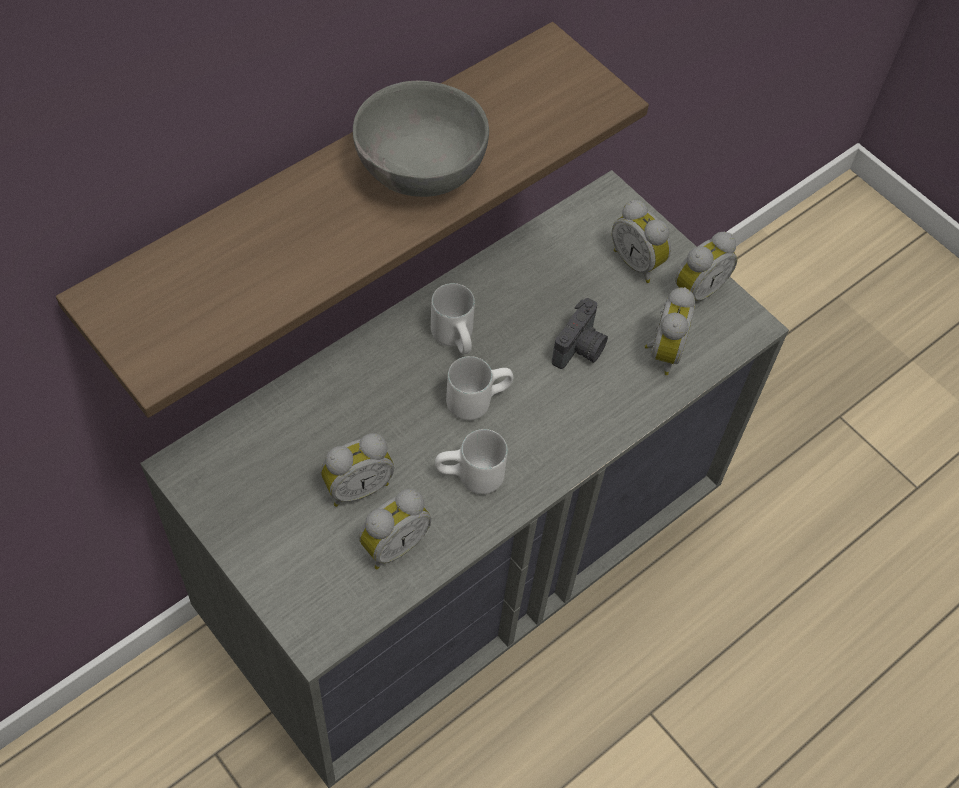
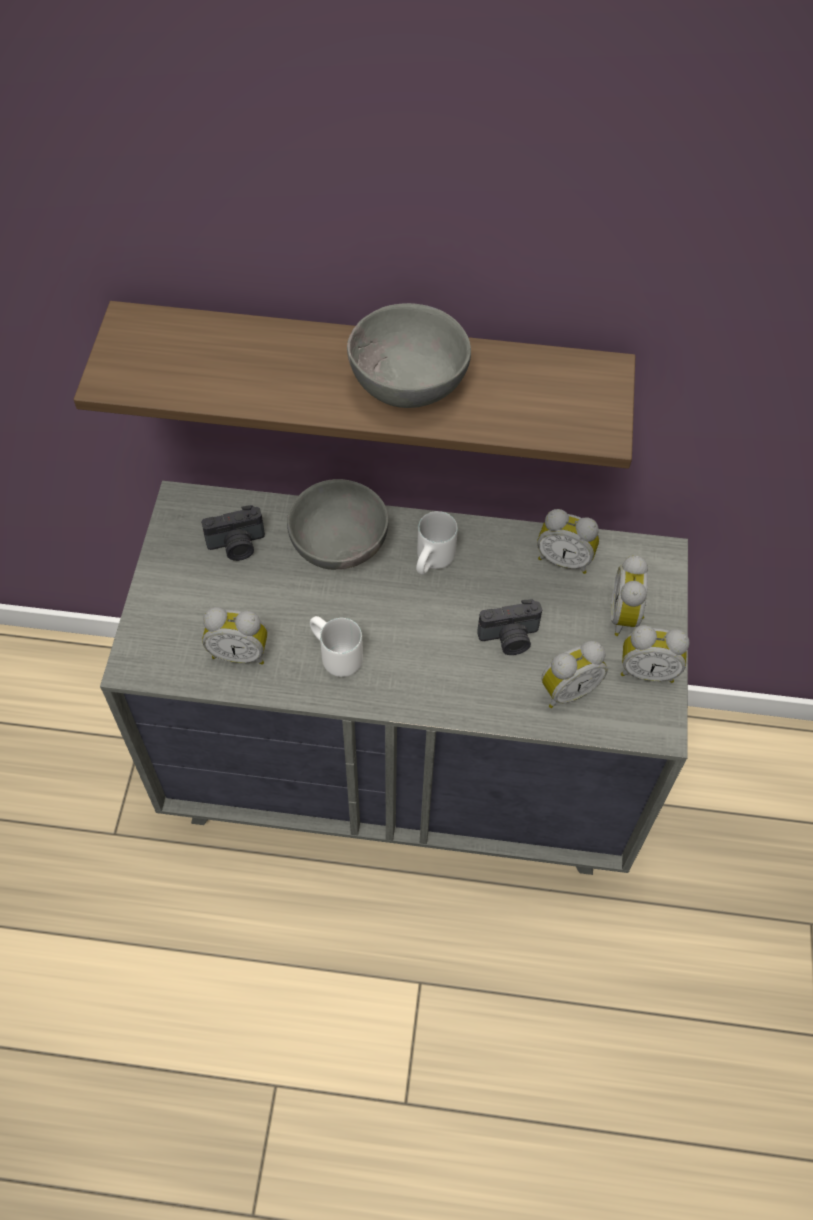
camera: 50 degrees right, 0 degrees up
alarm clock [321,433,394,507] -> alarm clock moved to [537,509,599,574]
white mug [446,356,513,421] -> none
none -> camera [201,505,265,561]
none -> grey bowl [287,479,389,570]

